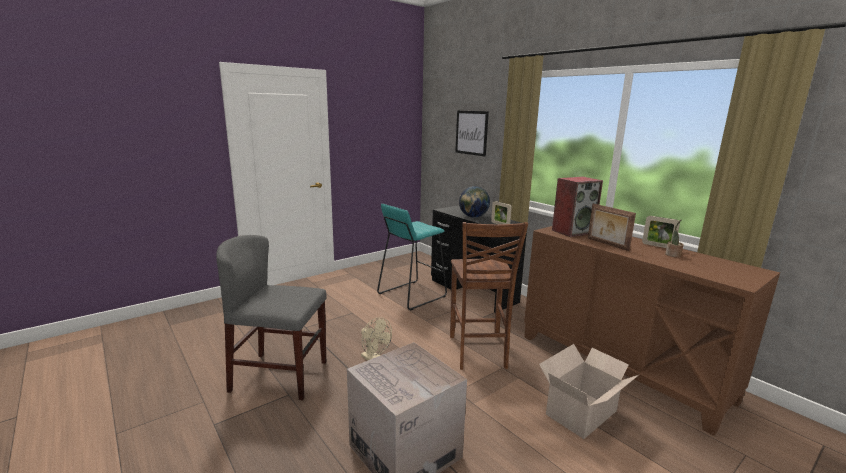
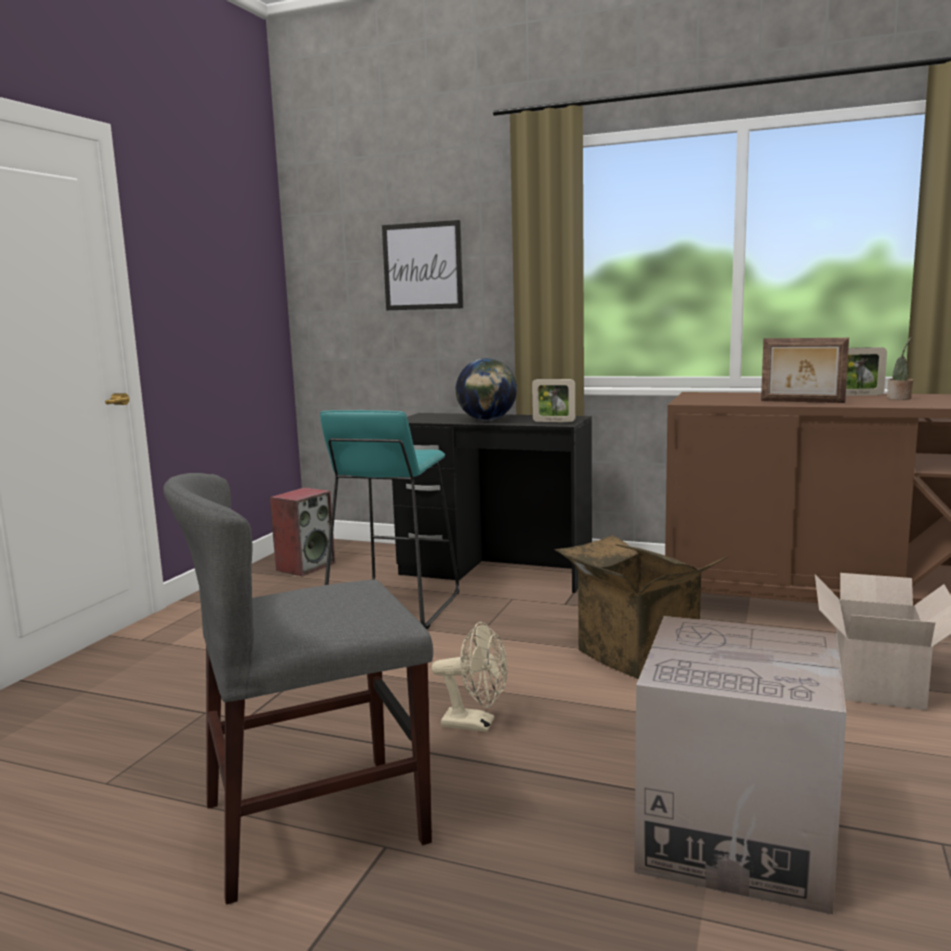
camera: 30 degrees left, 5 degrees down
brown chair [450,222,528,370] -> cardboard box [554,535,728,679]
speaker [552,177,603,237] -> speaker moved to [270,487,335,576]

